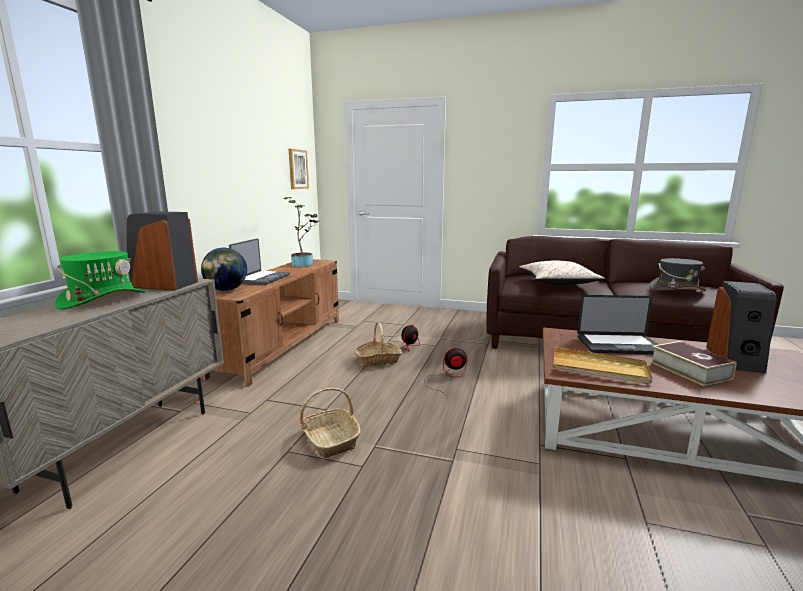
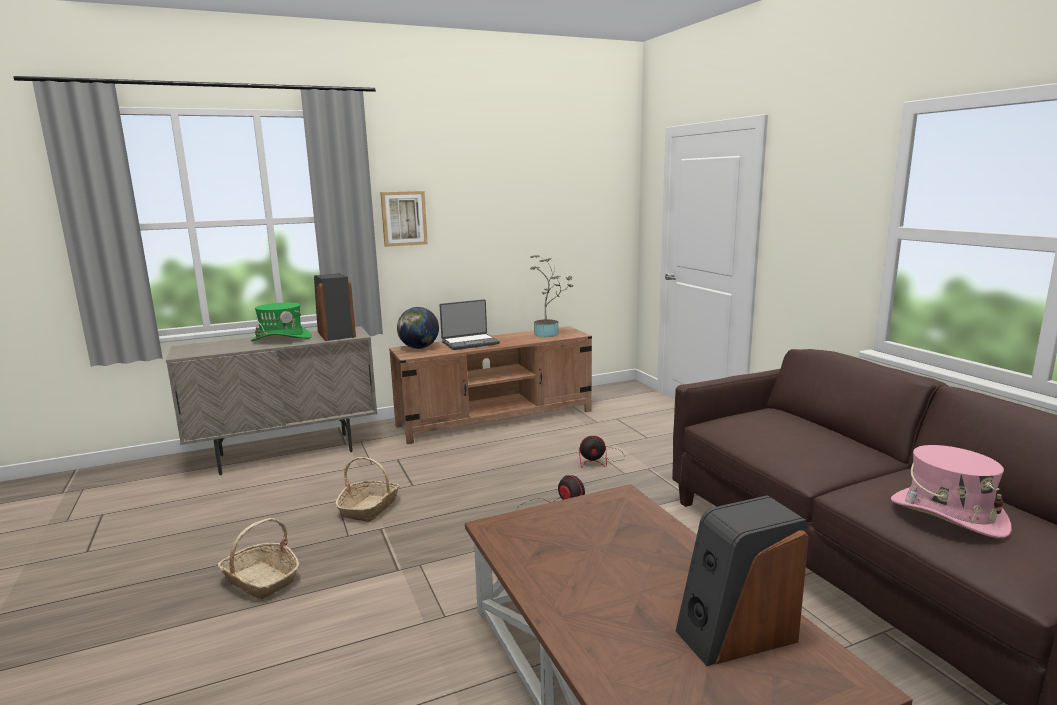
camera: 50 degrees right, 0 degrees up
picture [289,149,309,189] -> picture moved to [380,191,428,247]
basket [354,322,402,366] -> basket moved to [218,518,299,599]
beige pillow [519,261,606,285] -> none
beige tray [553,347,652,385] -> none
laptop [577,295,659,354] -> none
grey hat [649,258,706,291] -> pink hat [891,445,1012,538]
book [650,341,737,386] -> none

